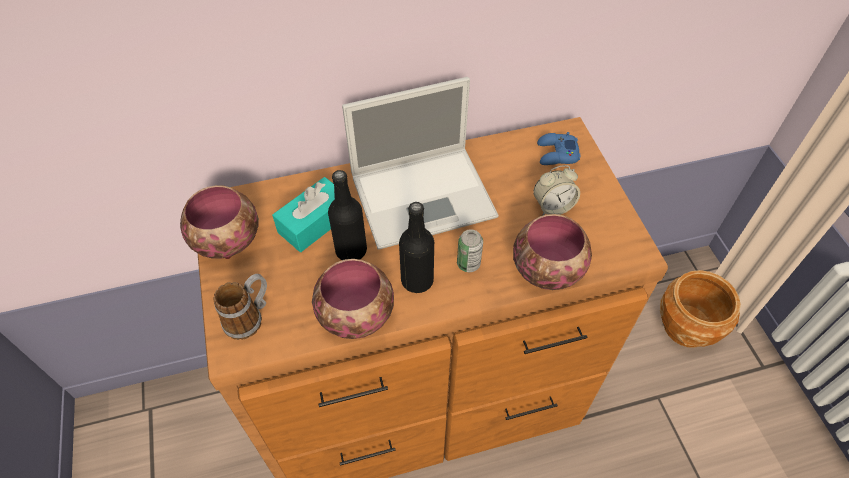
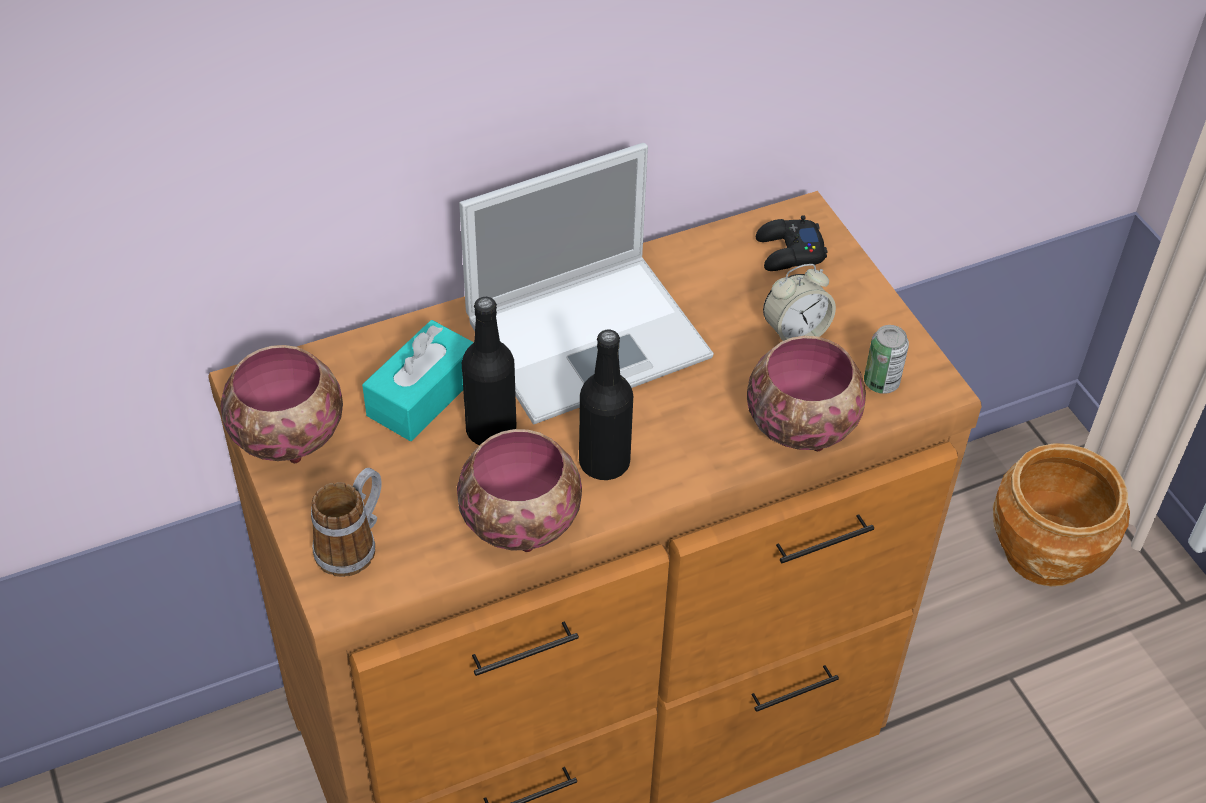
camera: 10 degrees left, 5 degrees down
can [457,229,483,272] -> can moved to [864,325,909,394]
blue game controller [537,132,581,165] -> black game controller [756,215,828,271]

